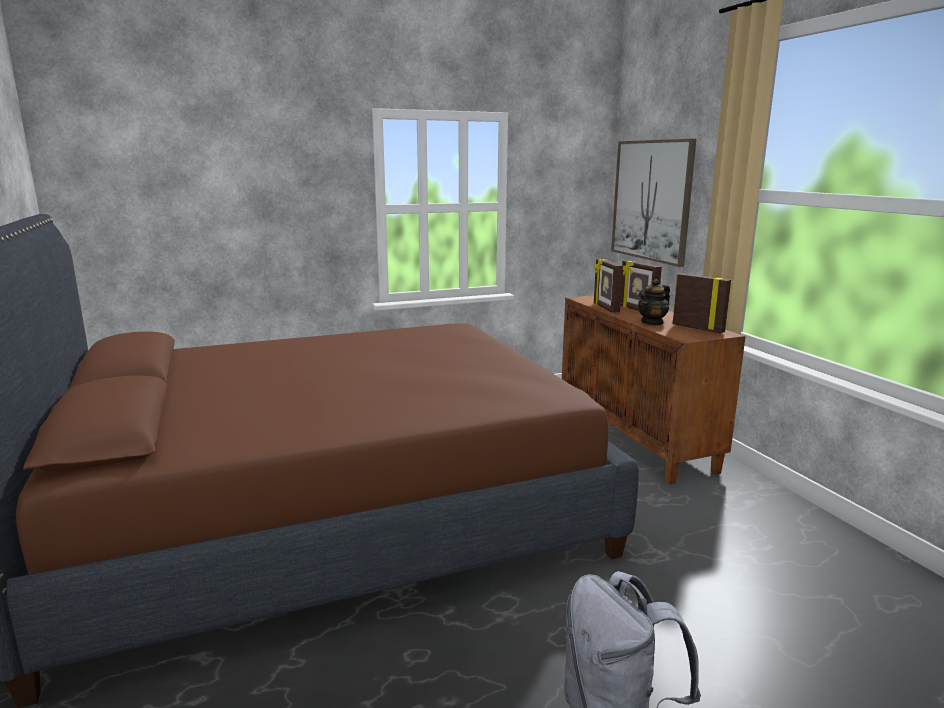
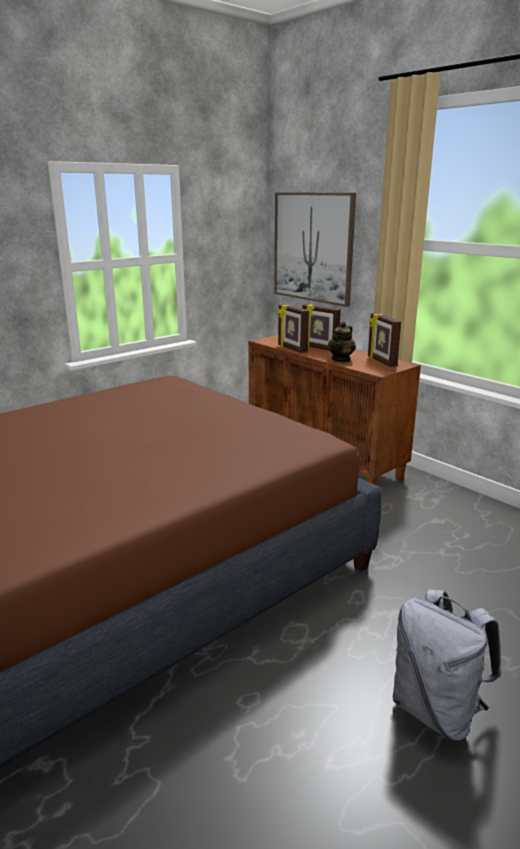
camera: 20 degrees left, 5 degrees up
picture frame [672,273,731,334] -> picture frame turned 135 degrees counterclockwise [368,313,401,367]

